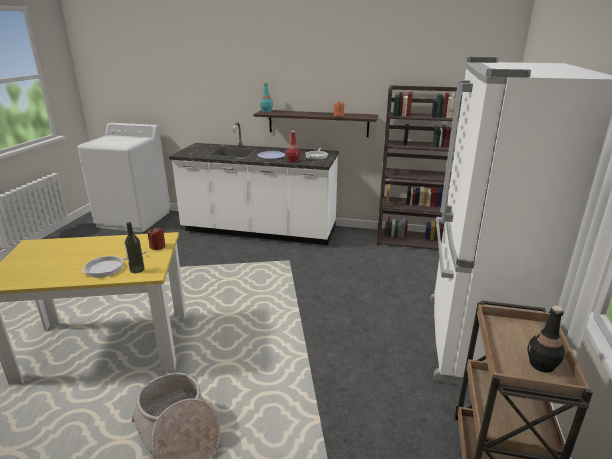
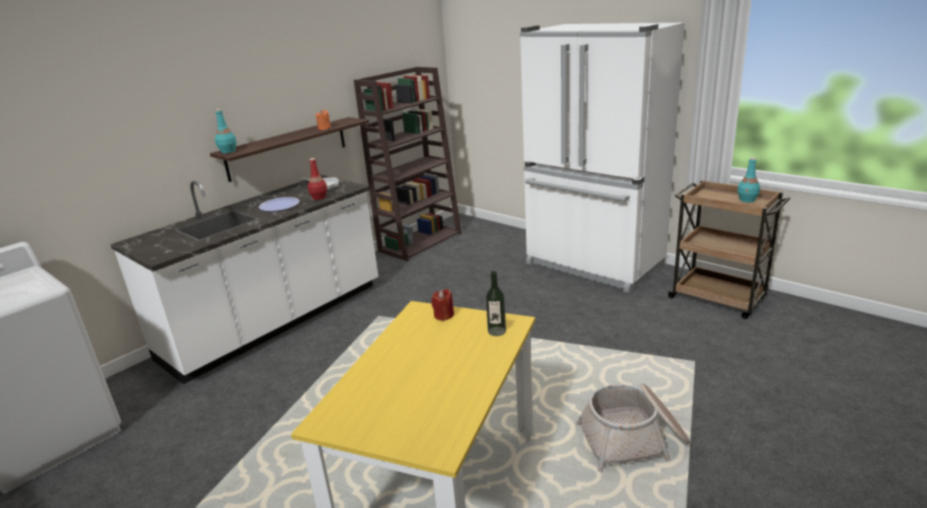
camera: 60 degrees left, 0 degrees up
frying pan [81,251,147,278] -> none
black bottle [527,306,565,373] -> turquoise bottle [737,157,760,202]

